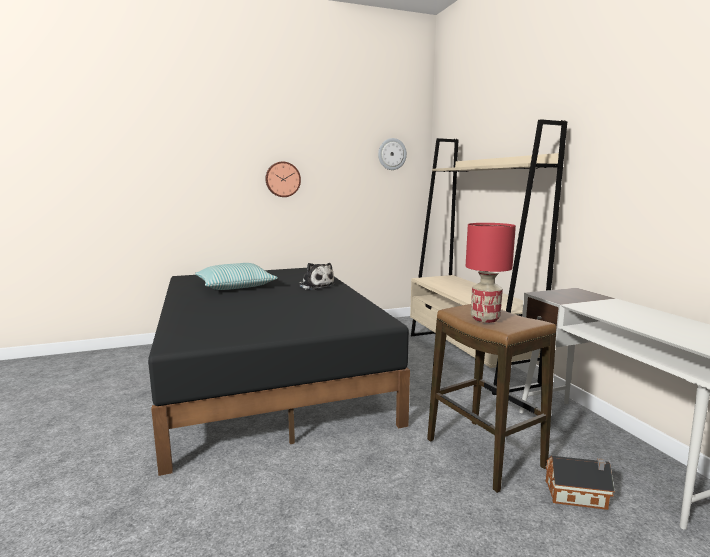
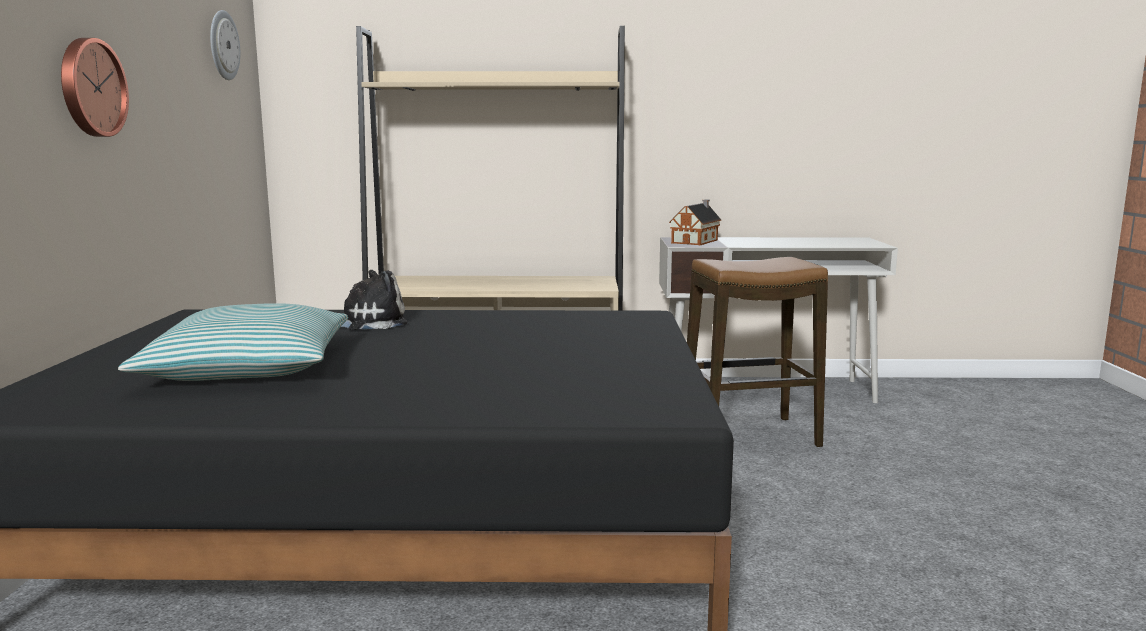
camera: 70 degrees left, 0 degrees up
red table lamp [466,223,516,323] -> none
toy house [546,456,615,510] -> toy house moved to [669,199,721,245]

